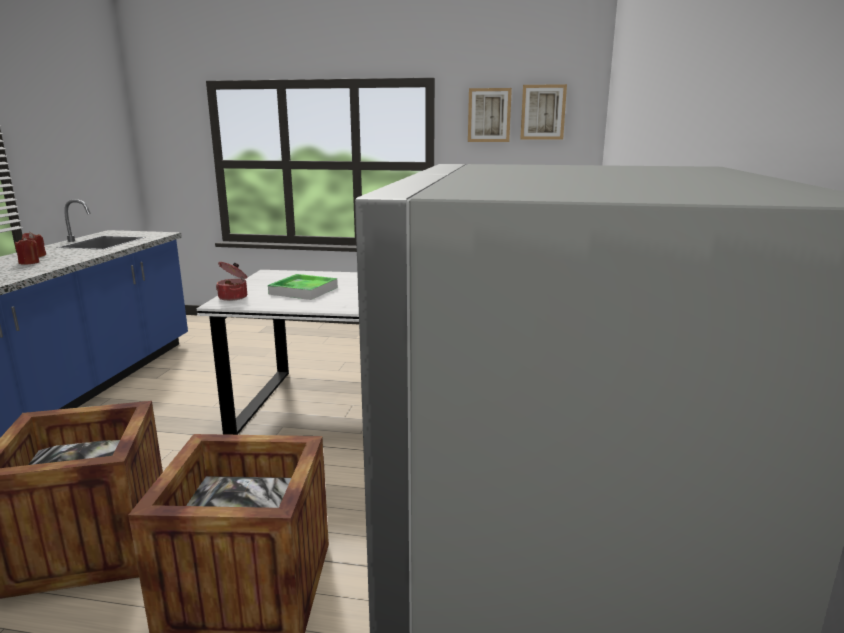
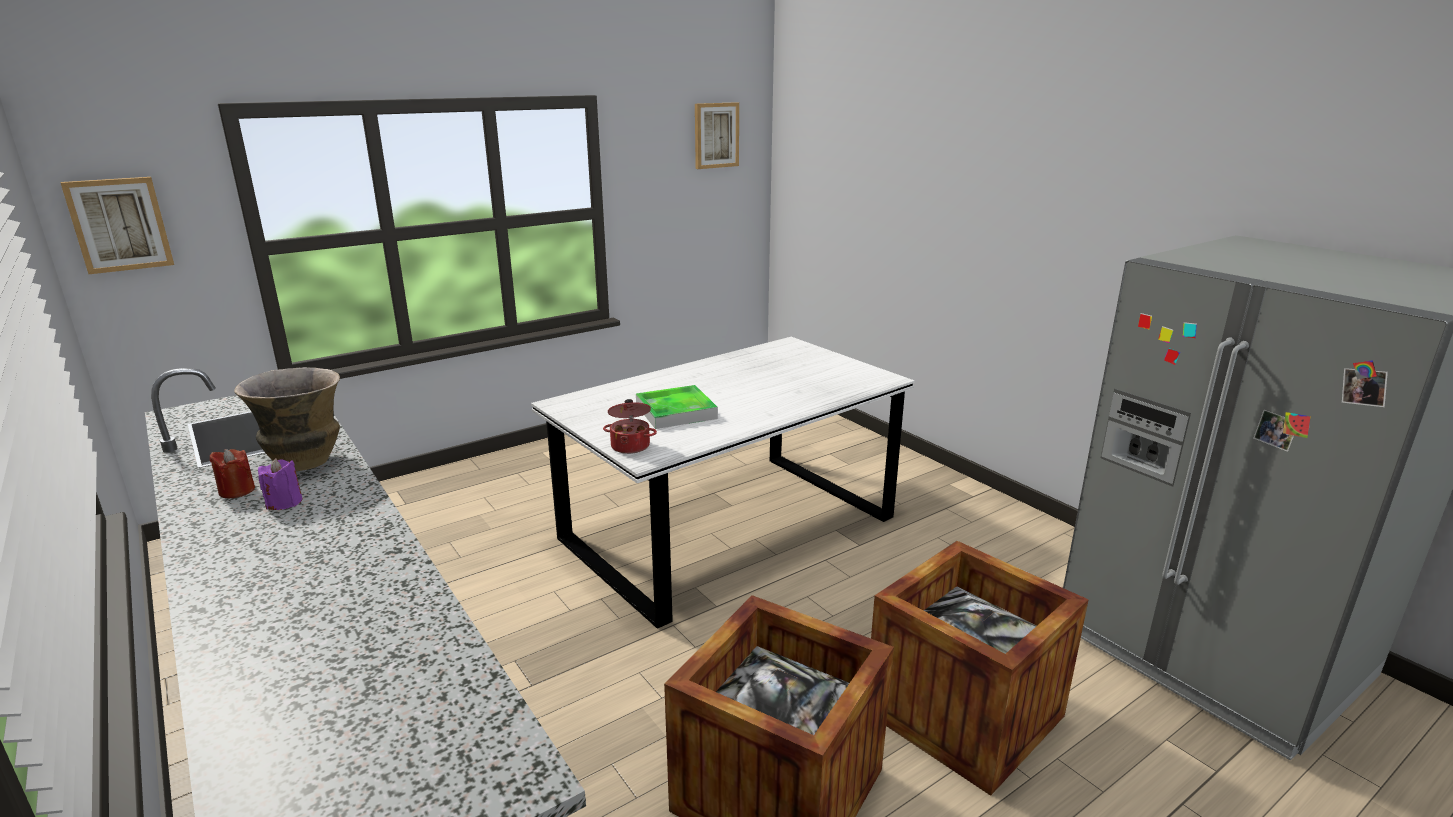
camera: 45 degrees left, 5 degrees up
red candle [15,237,39,265] -> purple candle [258,458,302,510]
picture [468,88,512,142] -> picture moved to [61,177,174,274]
none -> vase [234,367,340,471]

